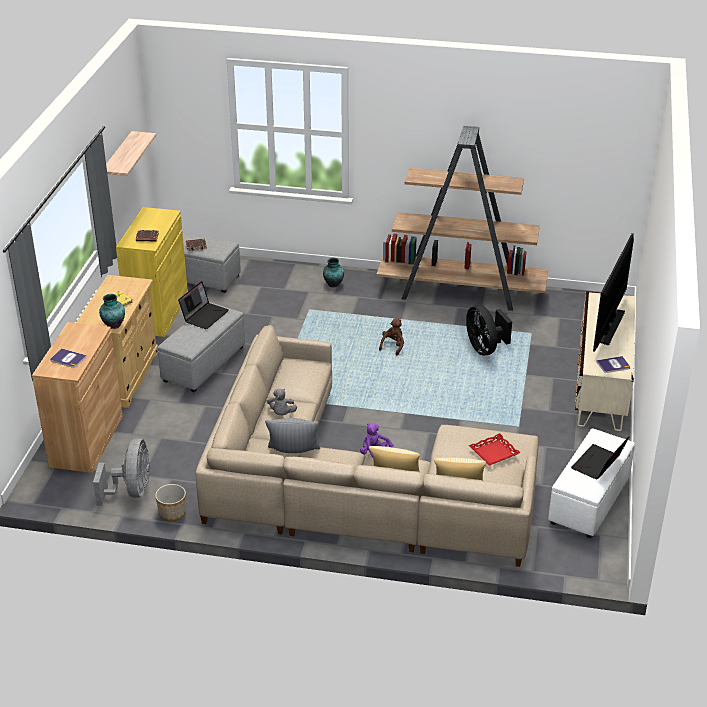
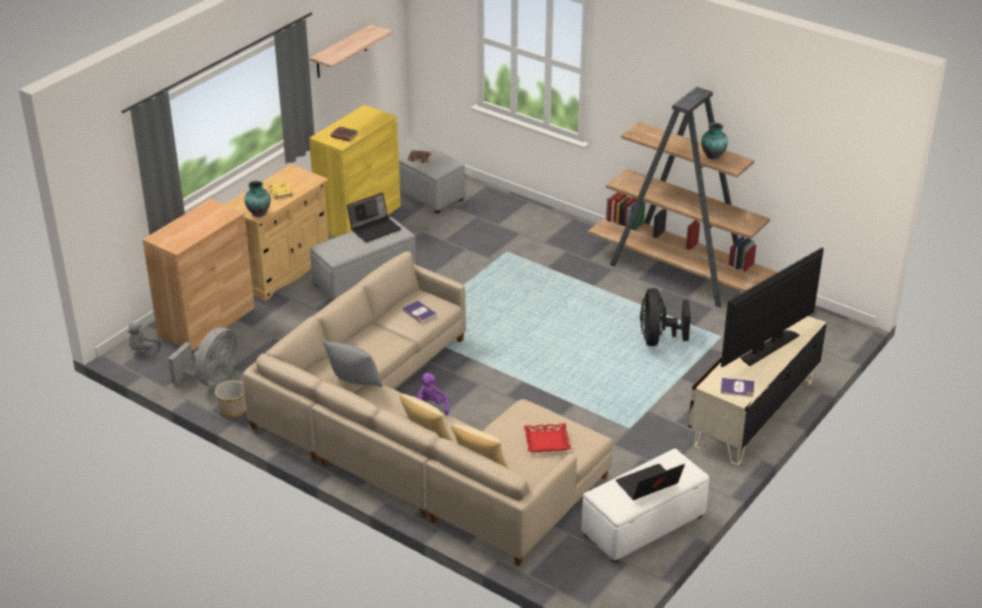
camera: 25 degrees right, 0 degrees up
book [50,348,87,368] -> book moved to [402,300,437,323]
grey plush toy [267,389,297,416] -> grey plush toy moved to [128,323,160,351]
vase [323,258,344,287] -> vase moved to [701,122,728,160]
brown plush toy [379,318,404,355] -> none

